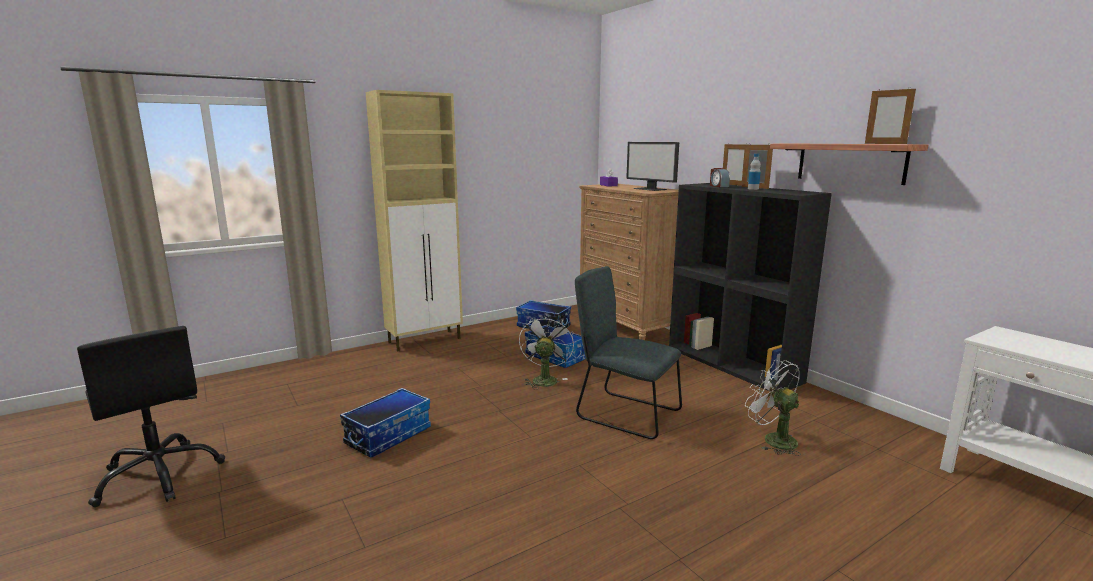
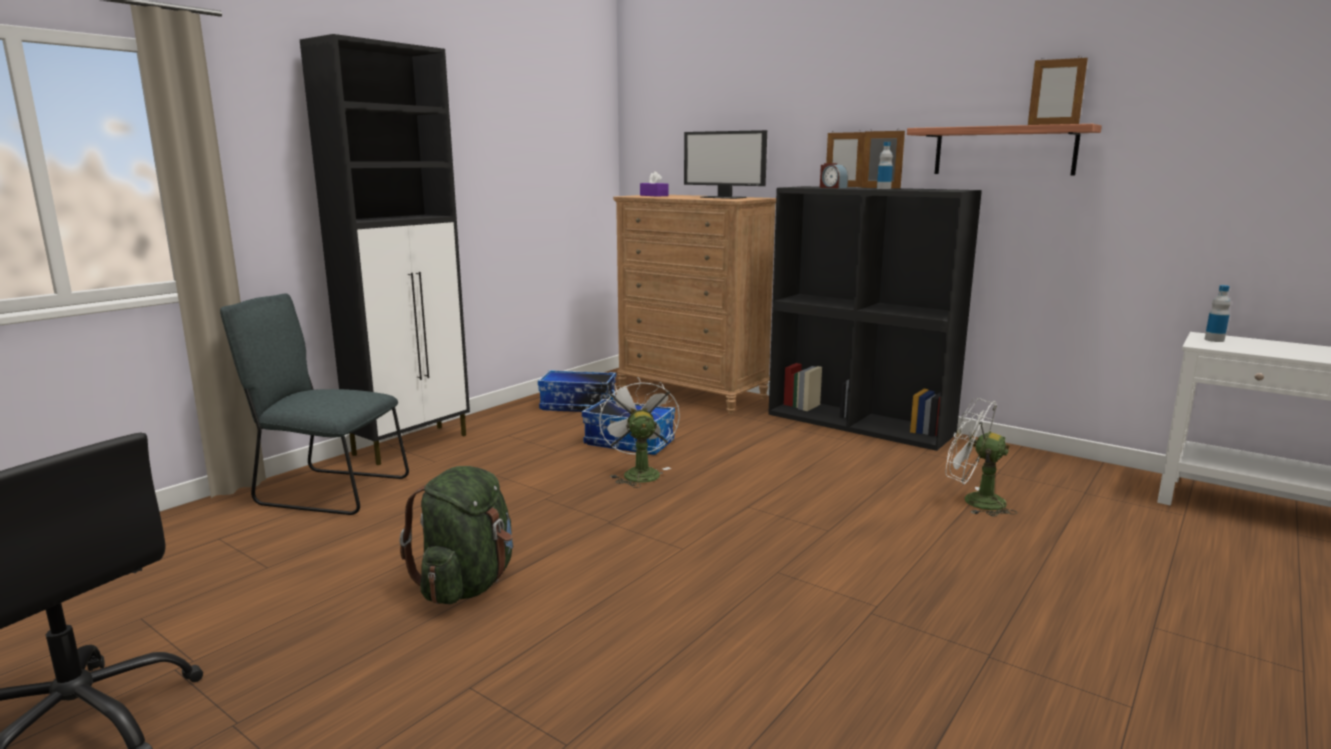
camera: 20 degrees left, 0 degrees up
storage box [340,388,431,458] -> green backpack [400,466,513,604]
beige cabinet [366,90,463,351] -> black cabinet [300,34,470,465]
grey chair [575,266,682,439] -> grey chair moved to [220,293,409,515]
none -> bottle [1205,285,1231,342]

